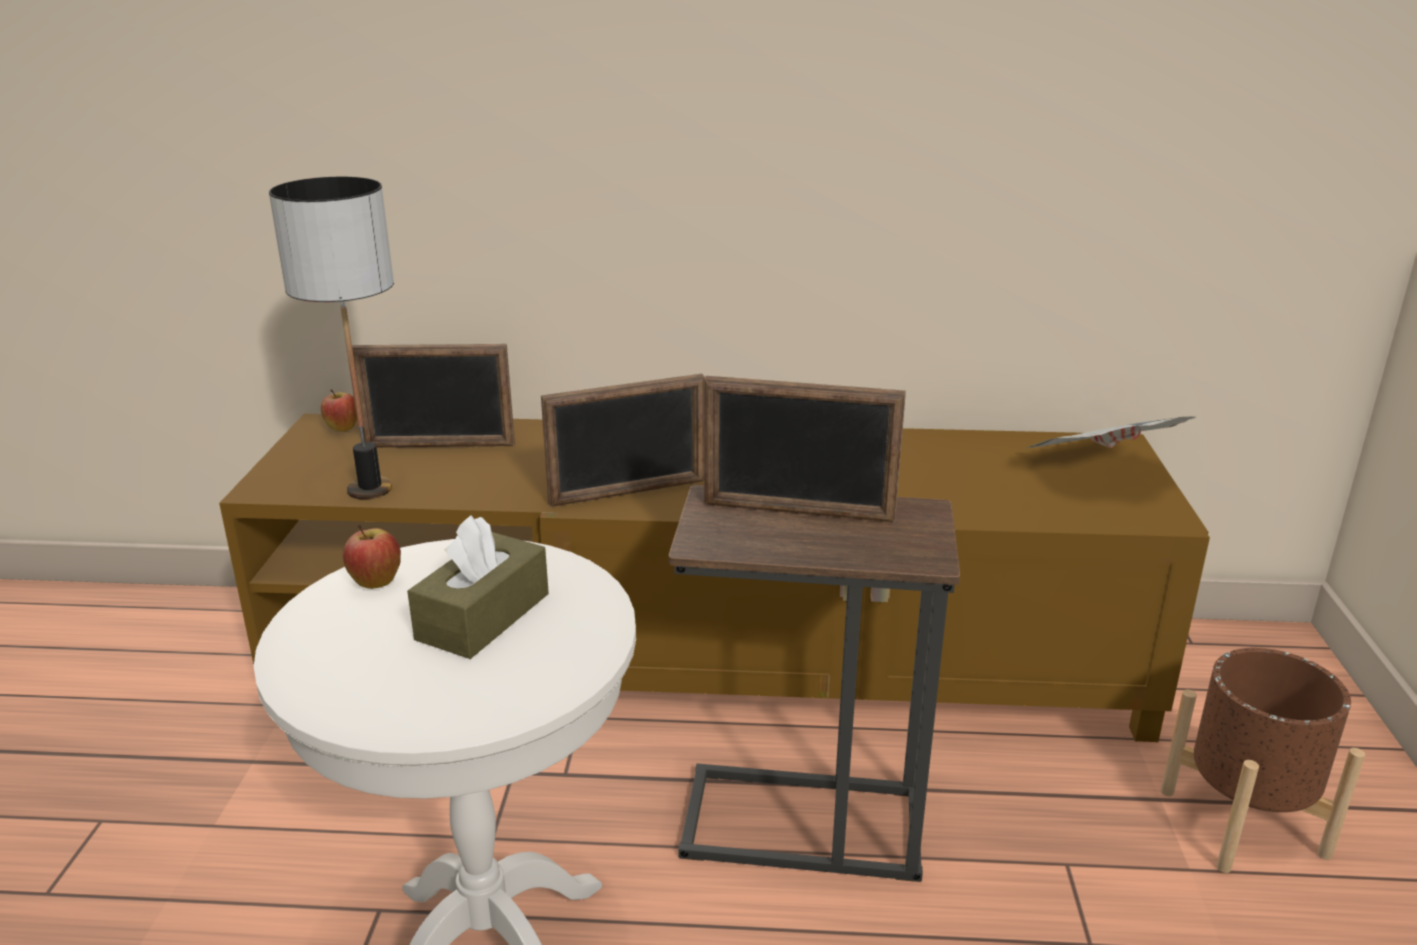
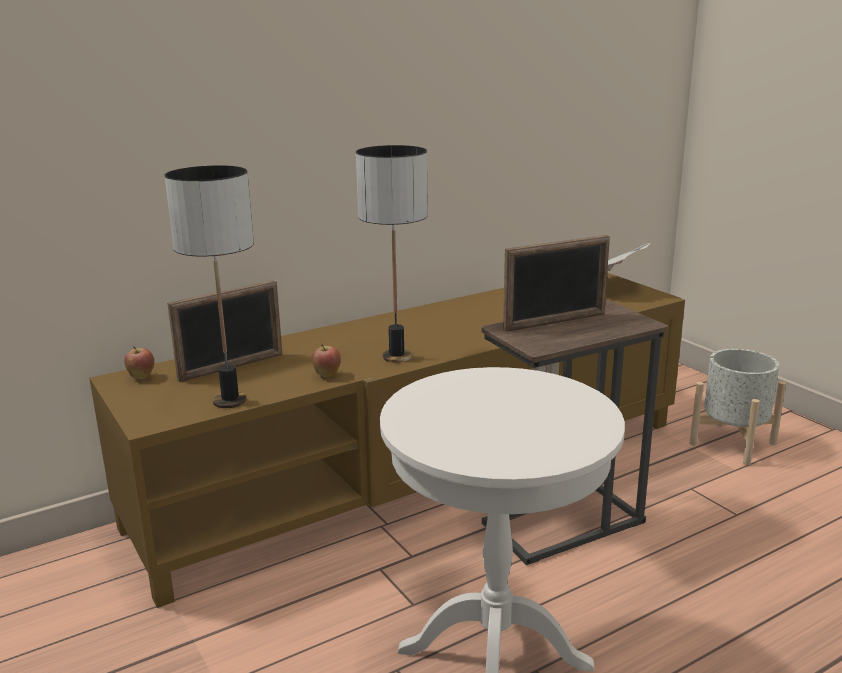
camera: 35 degrees left, 5 degrees down
apple [343,524,401,589] -> apple moved to [312,344,341,377]
brown tissue box [407,515,549,659] -> none
picture frame [541,374,704,507] -> table lamp [356,145,428,363]
brown planter [1161,648,1365,873] -> grey planter [689,349,786,466]

